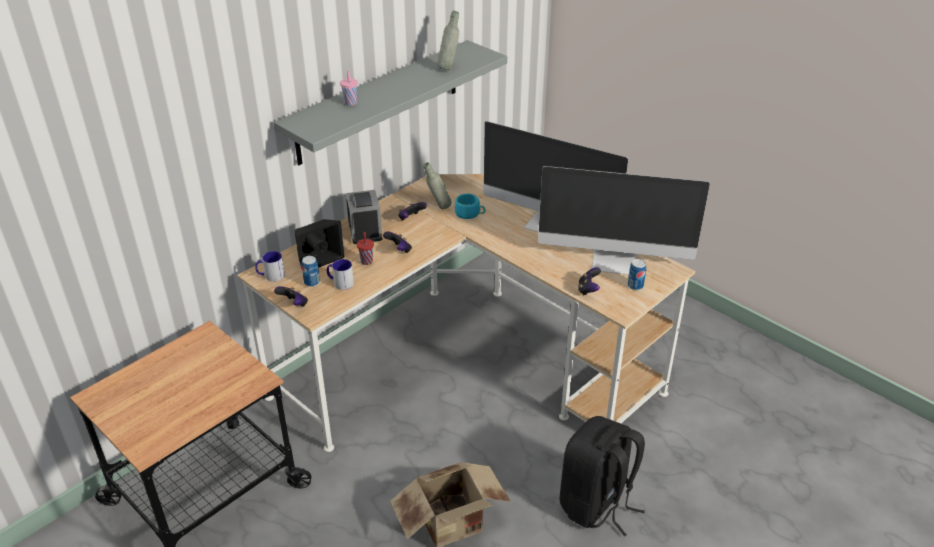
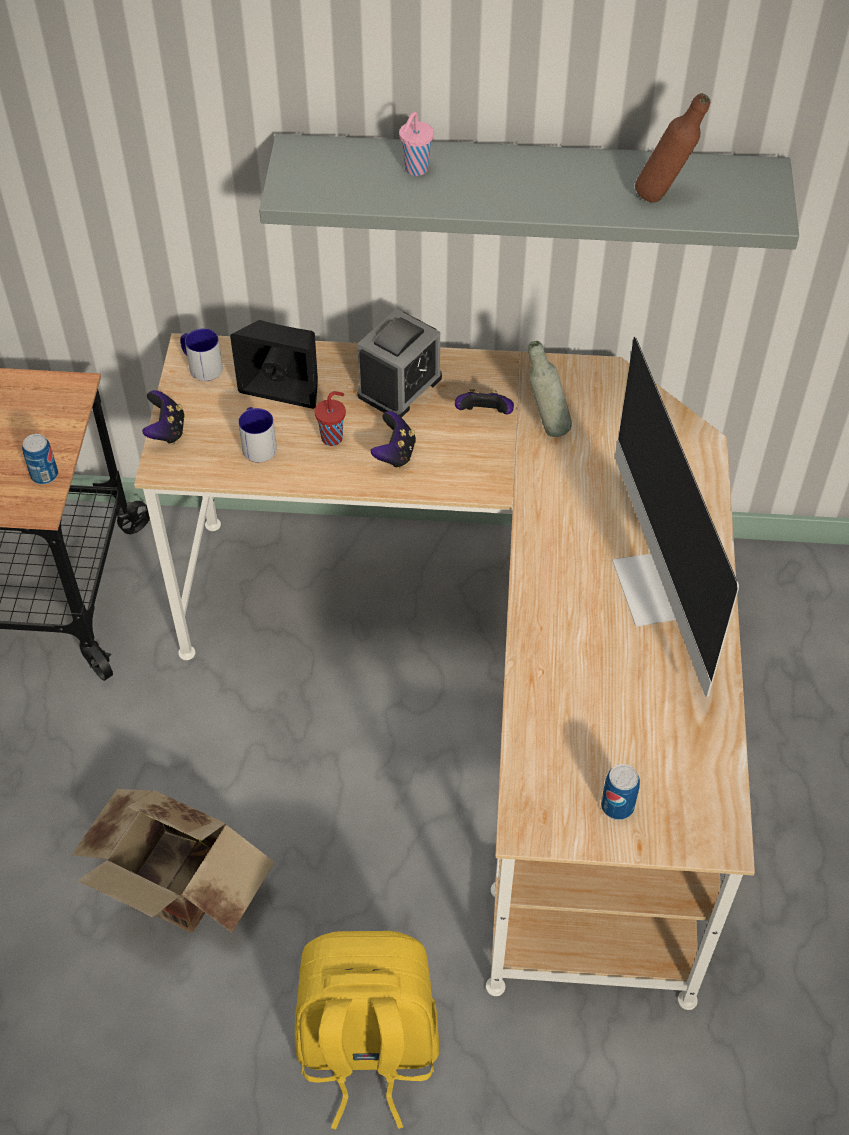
camera: 50 degrees right, 15 degrees up
can [302,256,320,287] -> can moved to [22,434,58,485]
grey bottle [437,11,459,70] -> brown bottle [635,93,711,202]
turquoise cup [455,194,486,219] -> none
monitor [538,166,710,275] -> none
black backpack [560,416,645,536] -> yellow backpack [295,931,439,1130]
game controller [578,267,601,296] -> none

